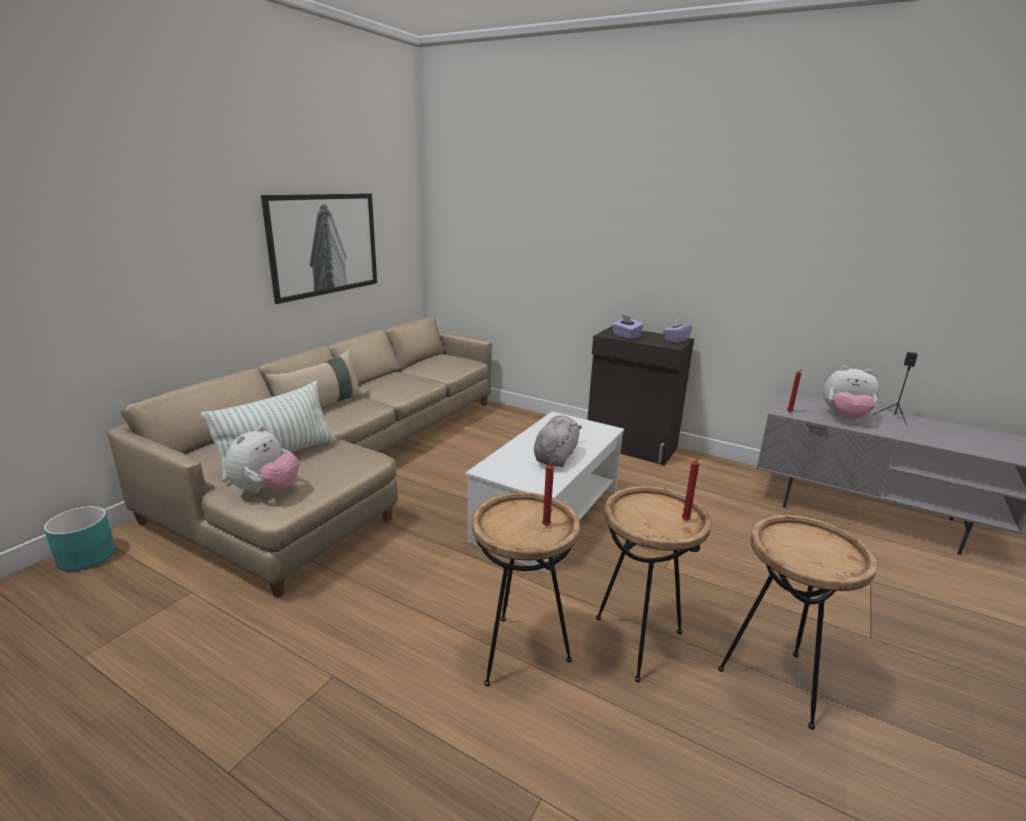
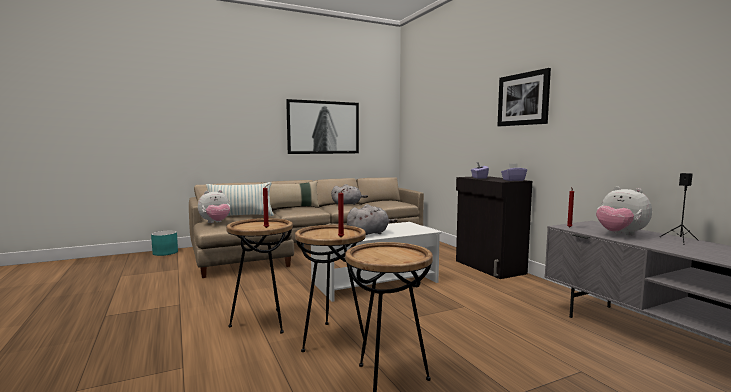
camera: 35 degrees right, 15 degrees down
none -> grey plush toy [331,184,368,205]
none -> picture [497,68,551,126]

